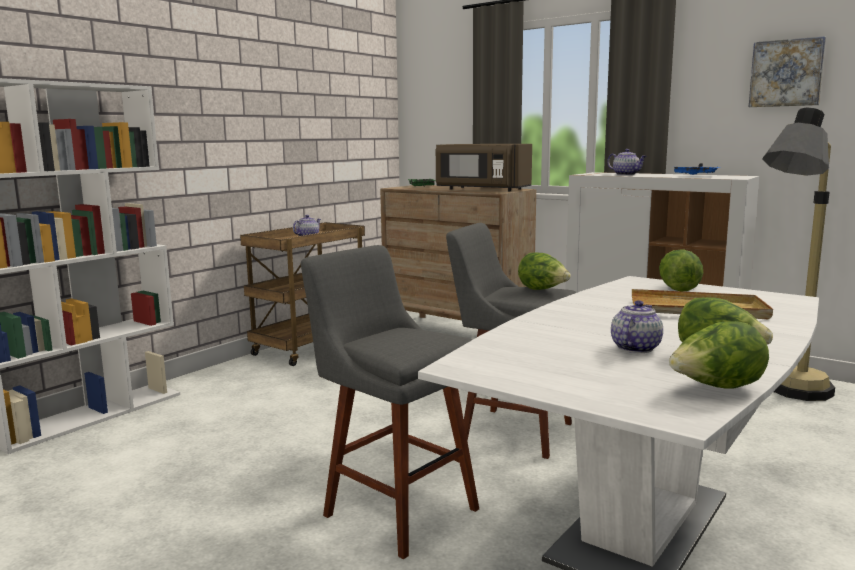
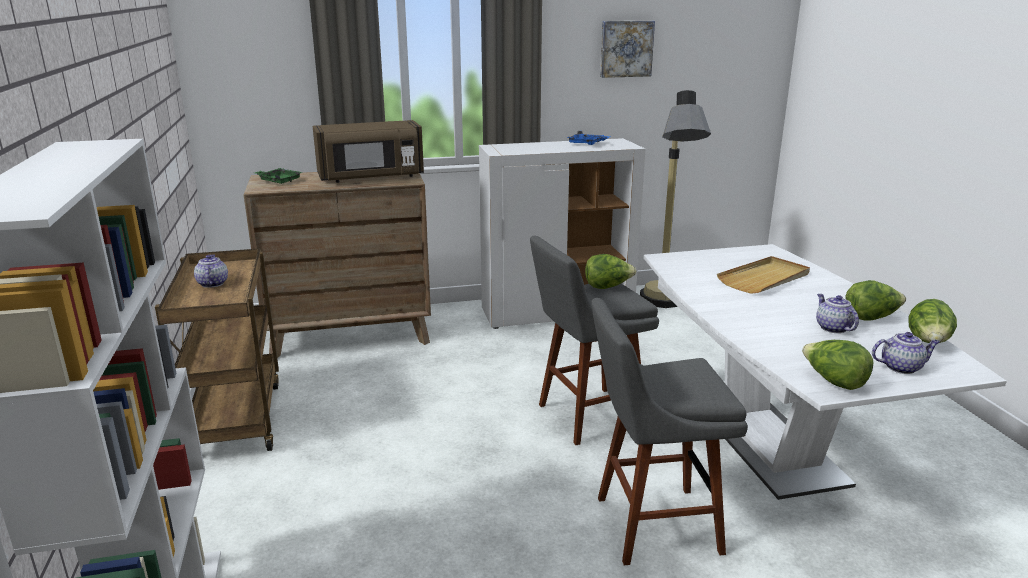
camera: 50 degrees left, 10 degrees up
teapot [607,149,647,175] -> teapot moved to [872,332,940,374]
lettuce [659,249,703,291] -> lettuce moved to [802,340,874,390]

